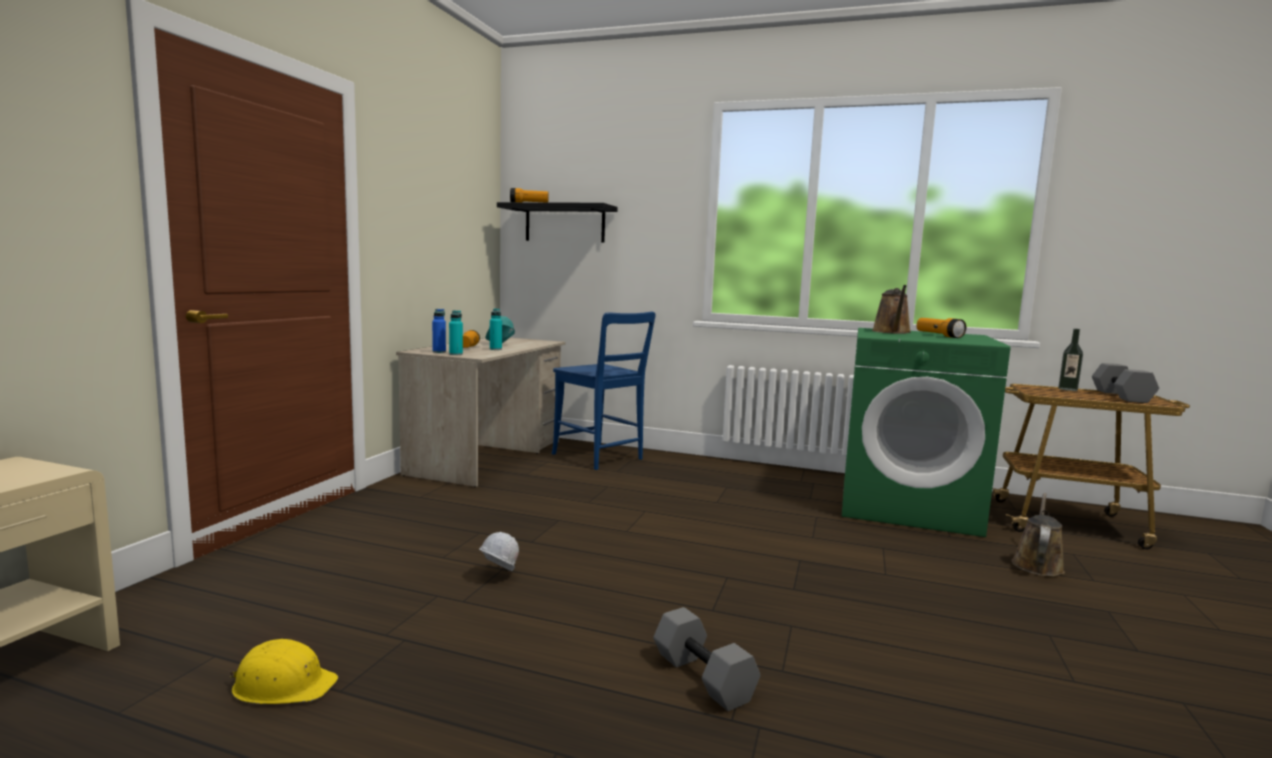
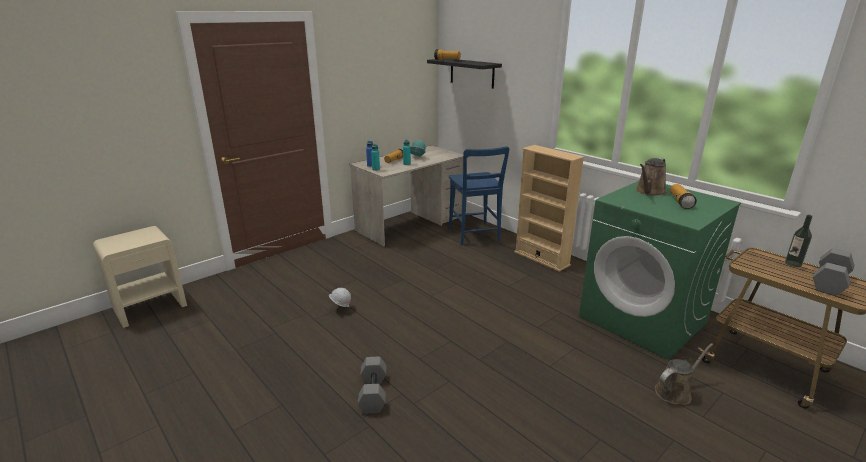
camera: 30 degrees right, 15 degrees up
yellow hard hat [229,639,338,704] -> none
none -> beige bookcase [514,145,585,272]

